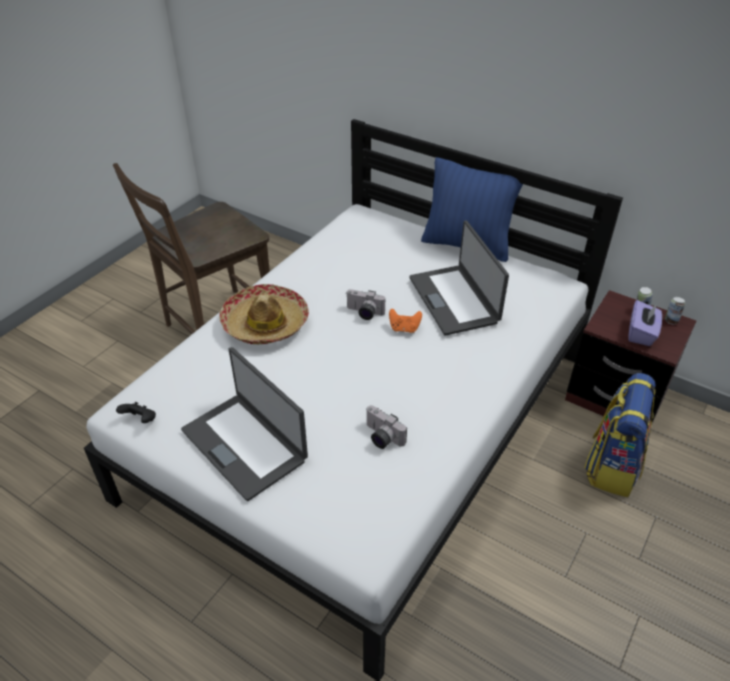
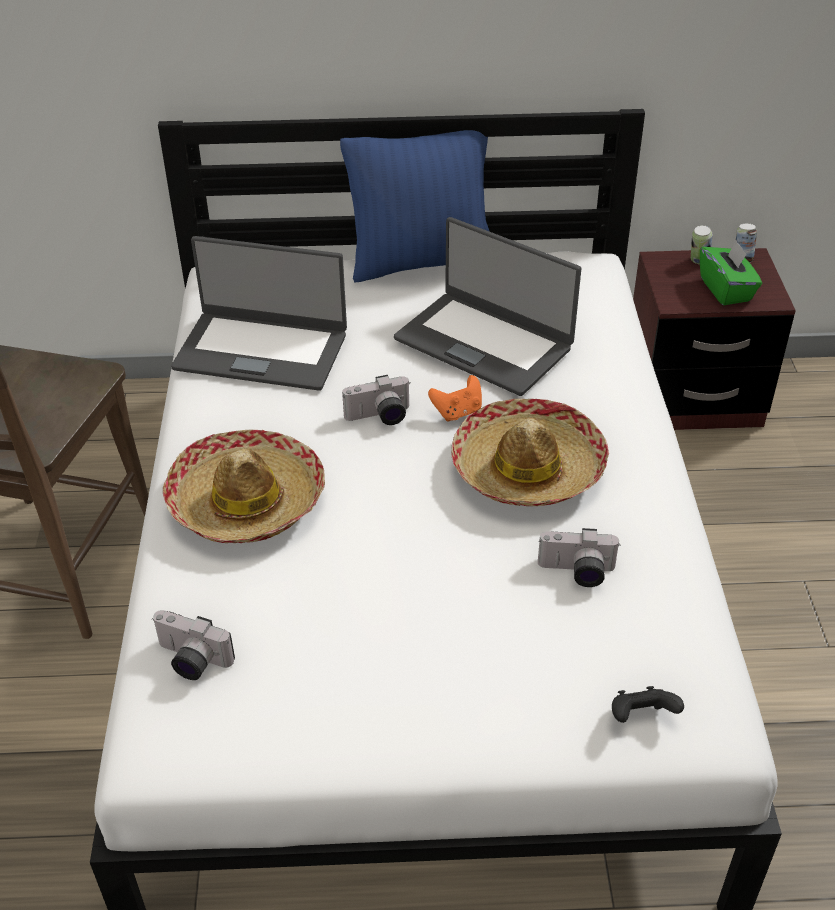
camera: 35 degrees left, 0 degrees up
black game controller [116,402,156,423] -> black game controller moved to [612,686,684,723]
laptop [181,347,308,501] -> laptop moved to [171,236,347,391]
backpack [584,373,656,497] -> none
purple tissue box [628,300,662,346] -> green tissue box [700,240,762,305]
none -> camera [152,610,235,680]
none -> hat [451,399,609,506]

